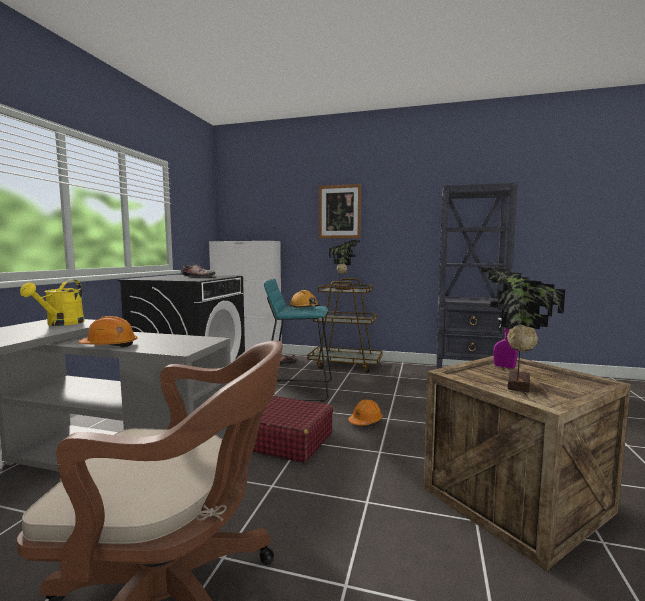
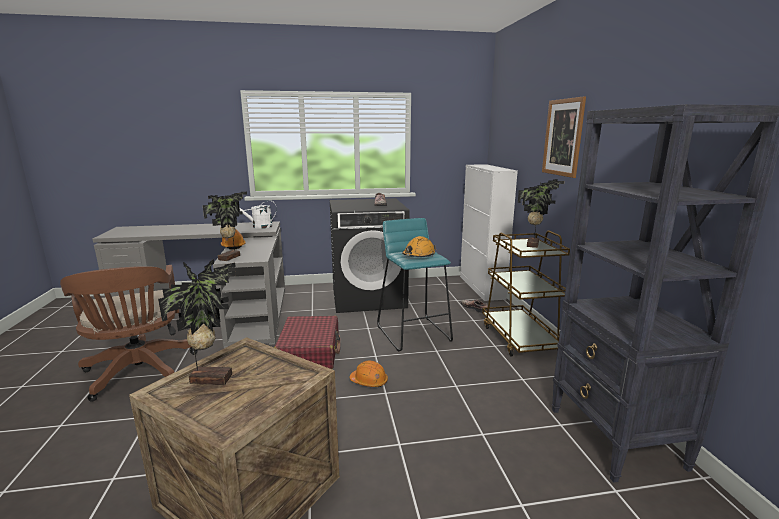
camera: 65 degrees right, 10 degrees up
yellow watering can [20,279,85,326] -> white watering can [239,200,277,229]
purple spray bottle [493,318,518,369] -> none
none -> potted plant [203,192,247,261]

